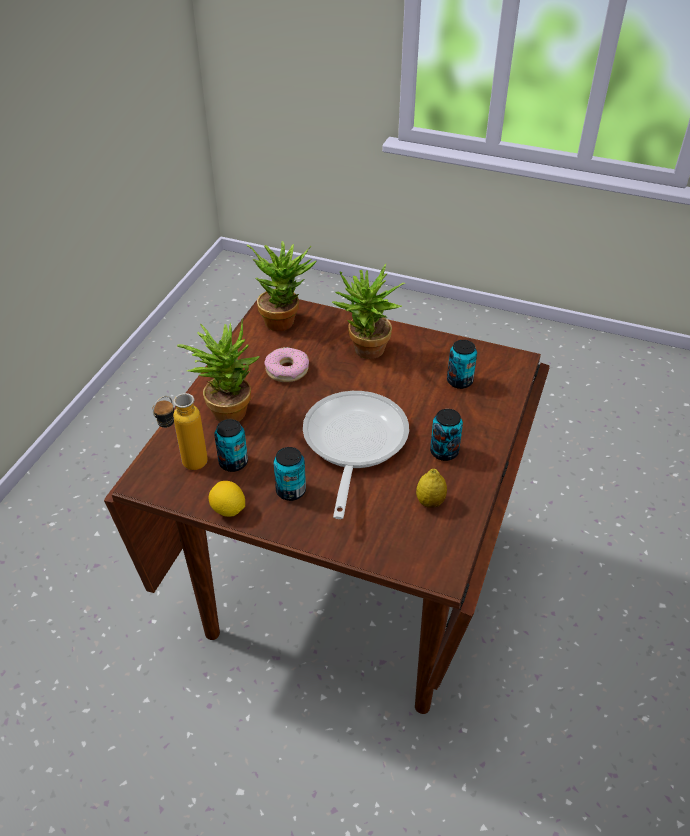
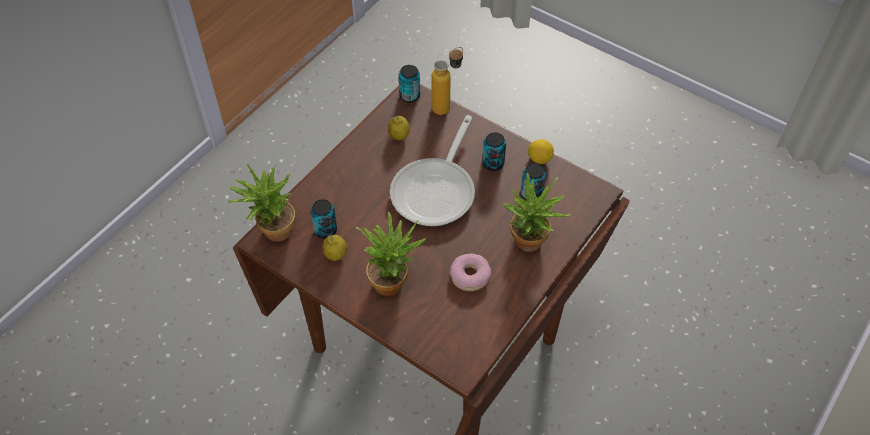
camera: 165 degrees left, 10 degrees up
bottle [153,393,208,470] -> bottle moved to [431,47,463,115]
potted plant [247,241,317,331] -> potted plant moved to [228,164,295,242]
can [430,409,463,461] -> can moved to [399,65,420,102]
none -> lemon [322,235,347,261]

